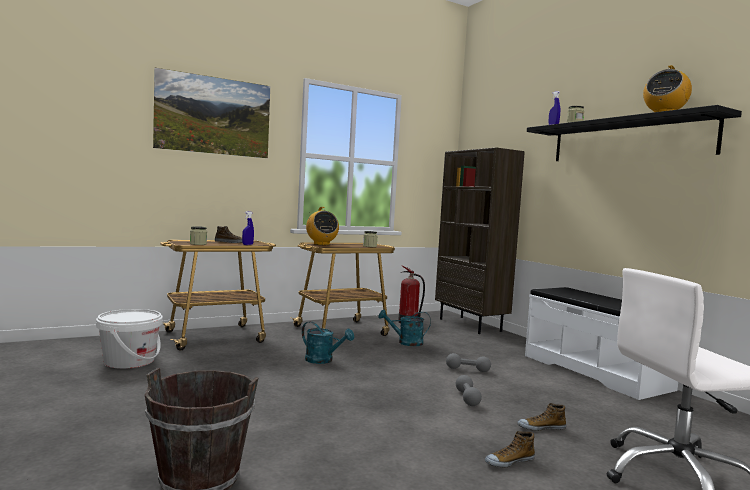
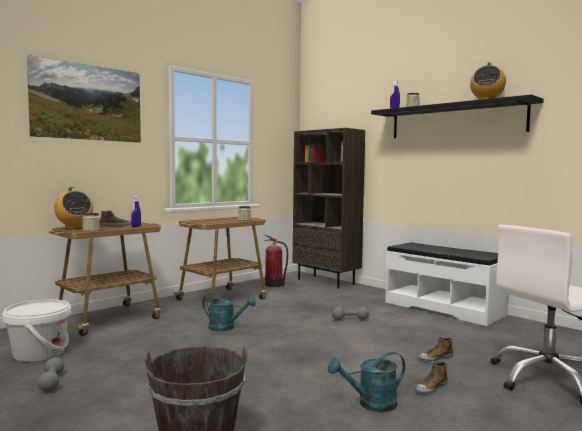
camera: 15 degrees left, 0 degrees up
radio [306,207,339,245] -> radio moved to [54,186,93,229]
turquoise watering can [378,309,431,346] -> turquoise watering can moved to [328,352,405,412]
grey dumbbell [456,375,482,406] -> grey dumbbell moved to [37,357,64,392]

